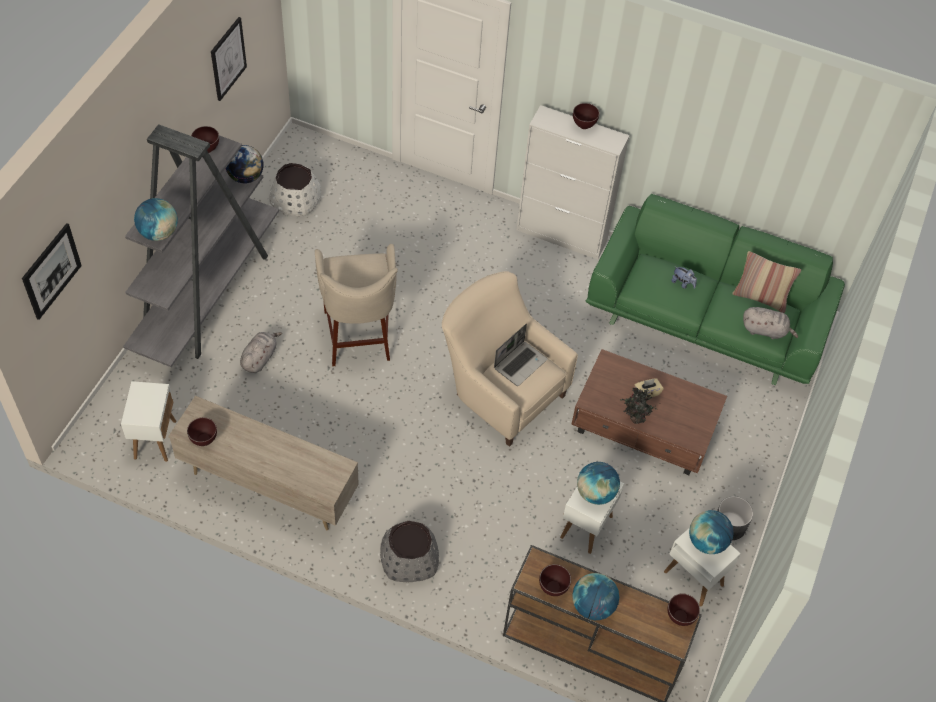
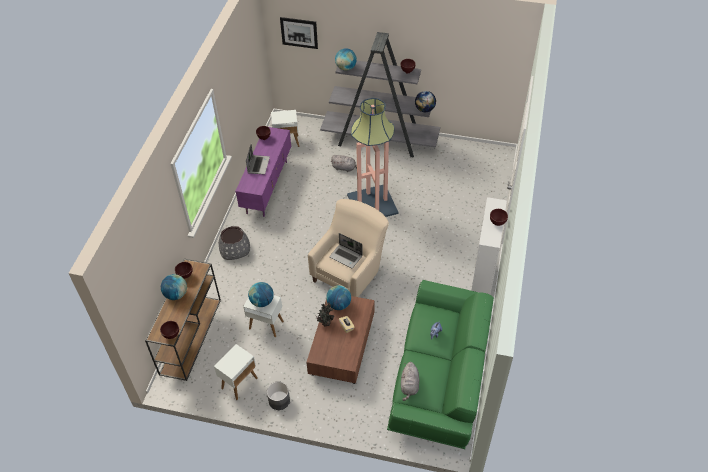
camera: 85 degrees right, 5 degrees down
beige tv stand [168,396,359,530] -> purple tv stand [235,127,291,217]
picture [211,17,247,101] -> none
white planter [269,163,321,216] -> none
beige stool [315,244,398,367] -> floor lamp [347,98,399,217]
globe [689,510,734,554] -> globe moved to [326,285,351,310]
pillow [732,251,801,313] -> none
none -> laptop [246,144,270,174]

